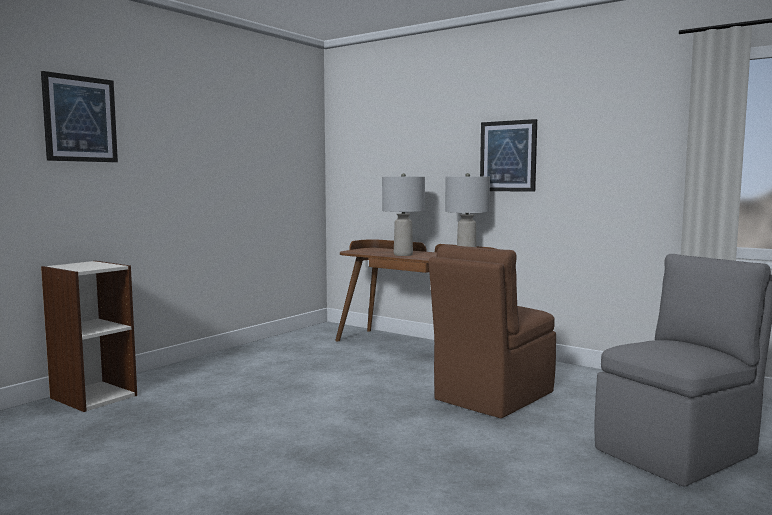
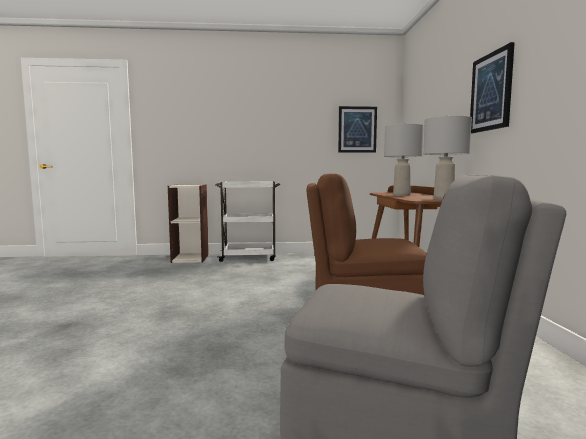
camera: 50 degrees right, 0 degrees up
picture [41,71,118,162] -> picture moved to [338,106,377,153]
none -> white cart [215,181,280,262]

